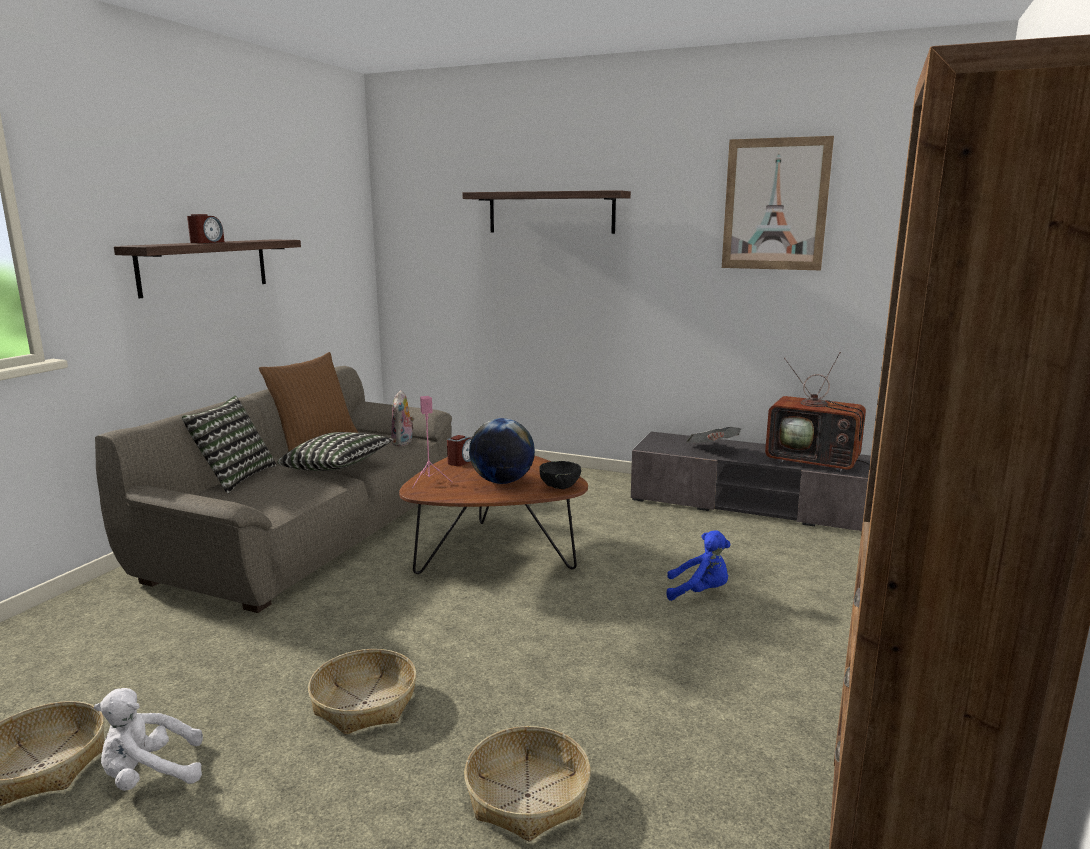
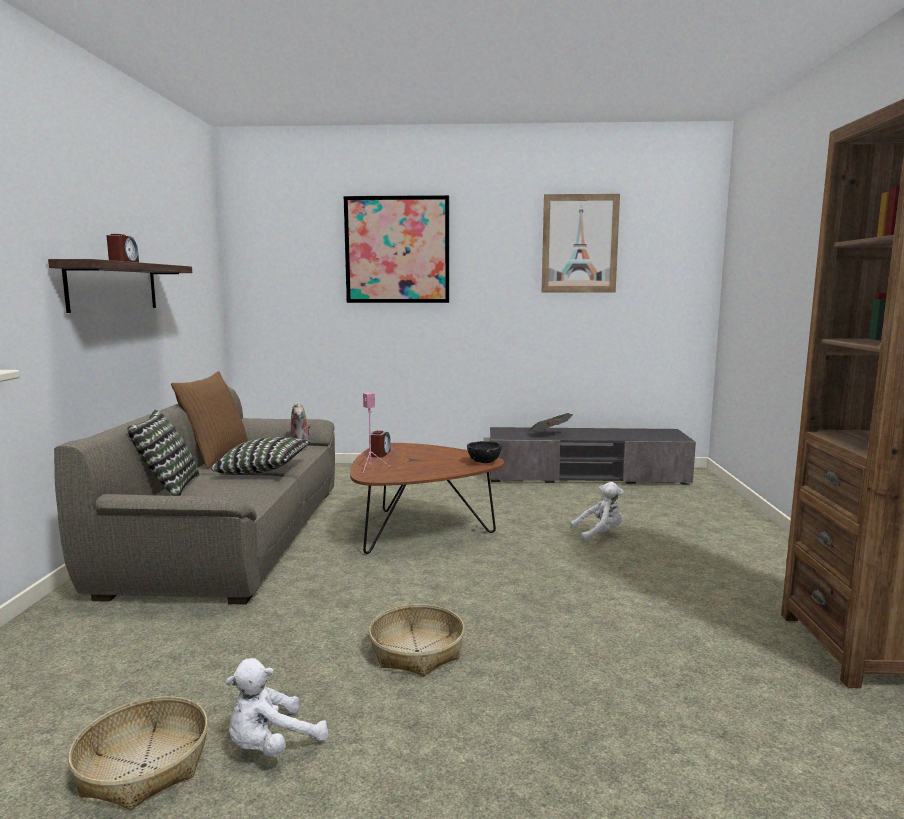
camera: 20 degrees left, 5 degrees down
shelf [462,190,631,234] -> picture [344,195,449,303]
basket [464,726,591,841] -> none
globe [469,418,535,484] -> none
blue plush toy [667,530,731,601] -> white plush toy [570,482,624,542]
television [765,352,870,472] -> none

